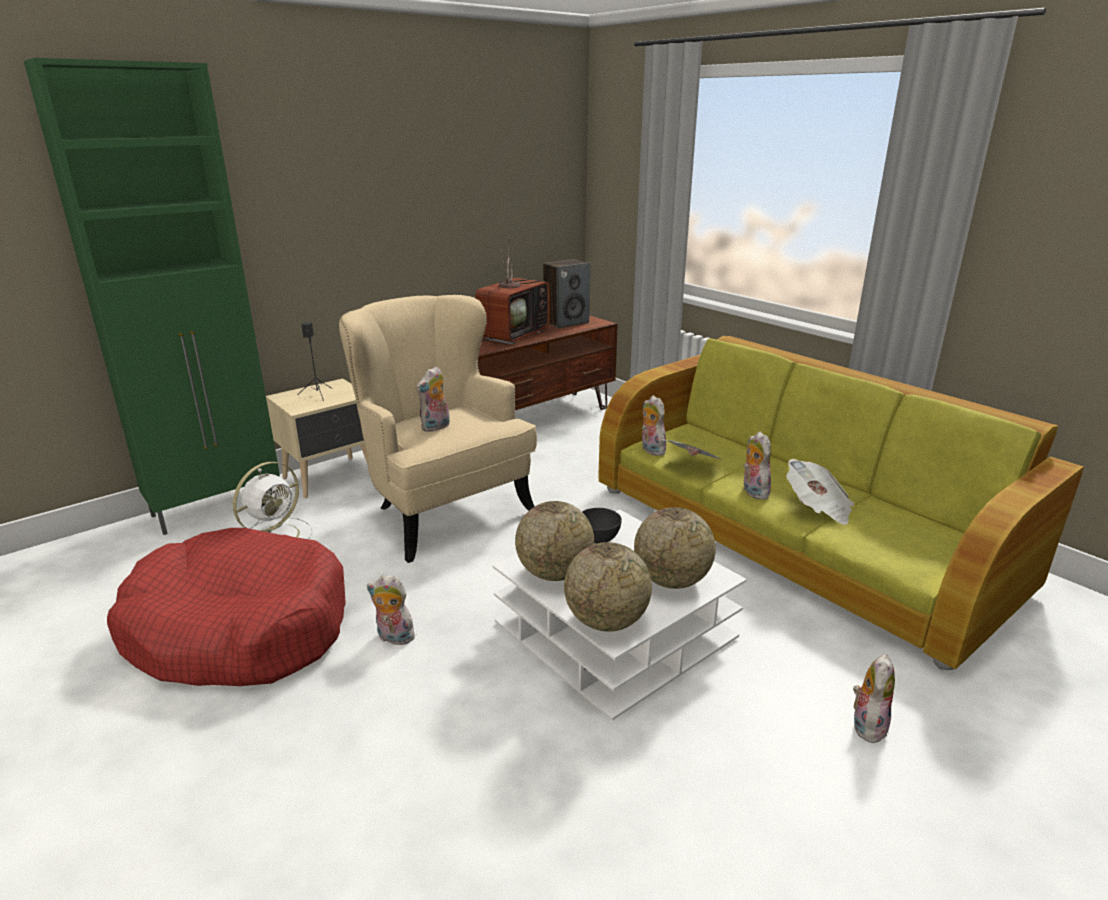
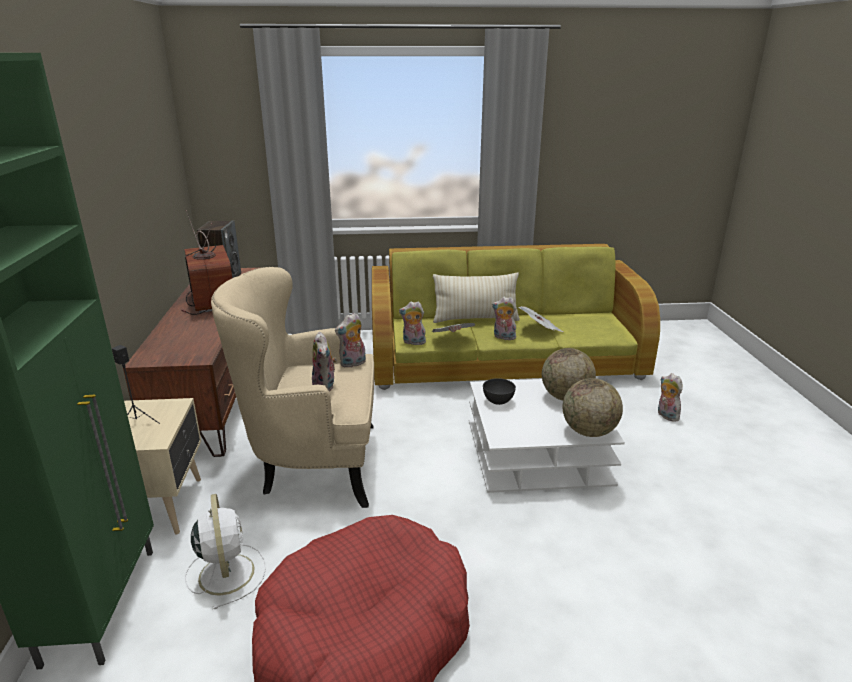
camera: 55 degrees left, 0 degrees up
plush toy [367,575,415,645] -> plush toy moved to [335,313,366,367]
globe [515,501,594,581] -> none
none -> beige pillow [433,273,520,323]

